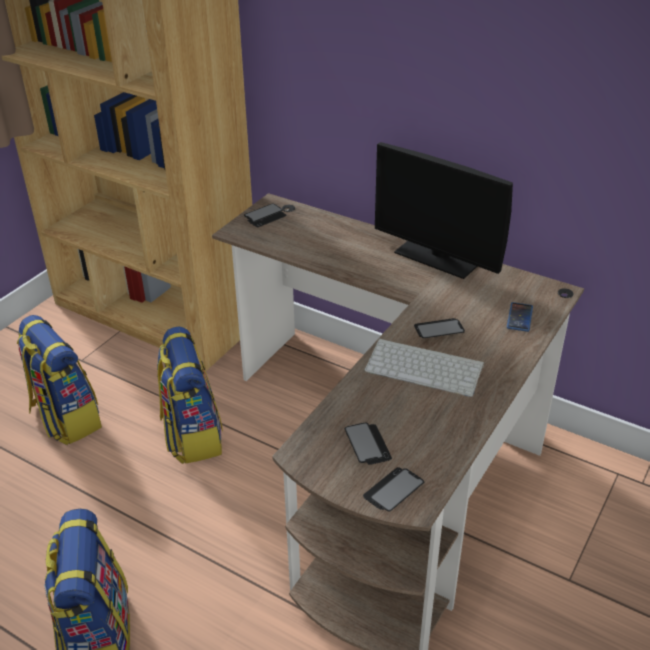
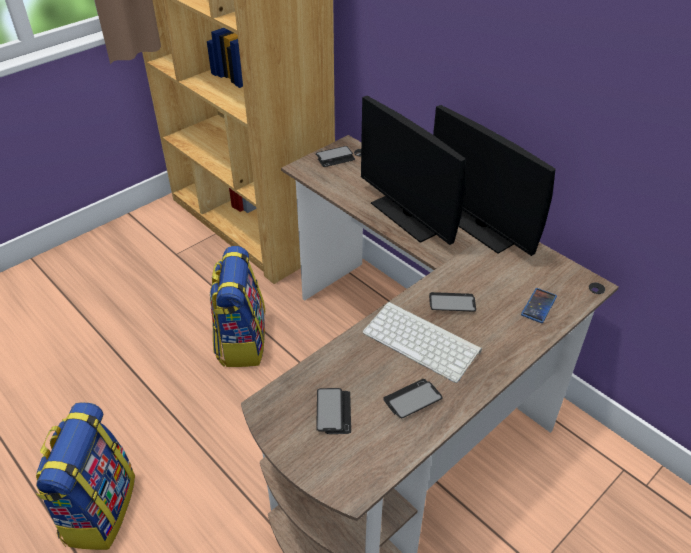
camera: 15 degrees right, 5 degrees up
backpack [17,315,102,445] -> none
phone [363,467,424,511] -> phone moved to [383,379,443,418]
none -> monitor [361,96,466,245]

